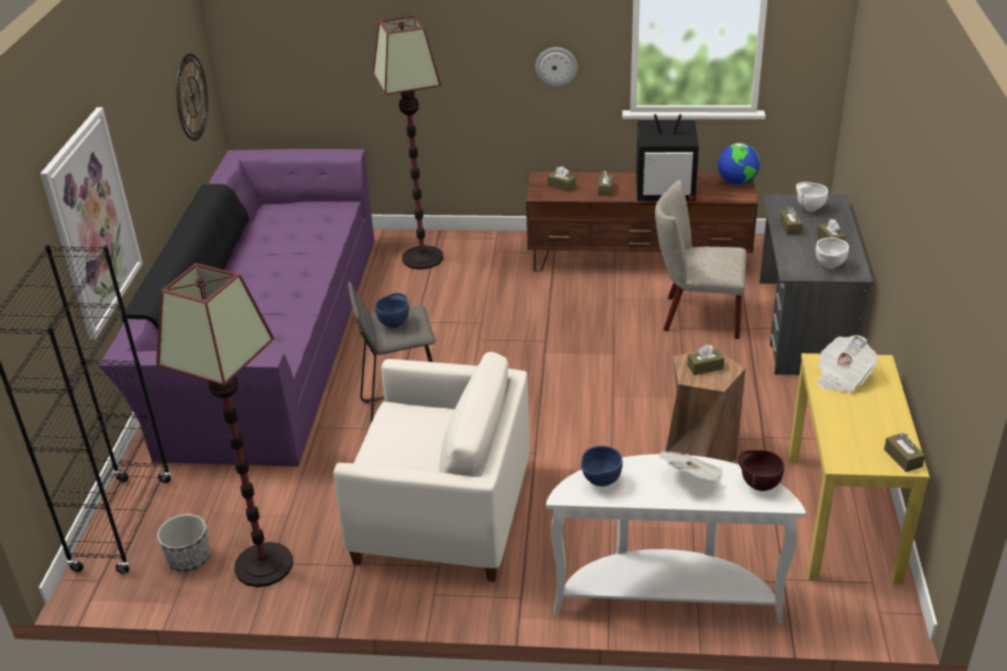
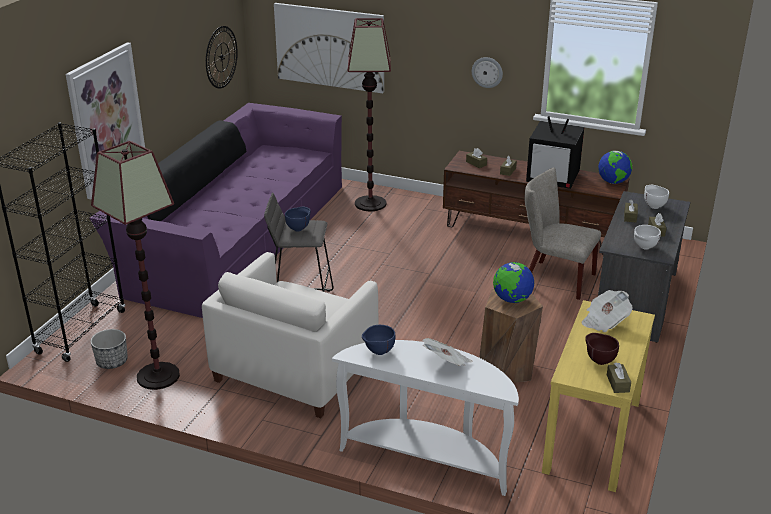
camera: 15 degrees right, 5 degrees down
white armchair [333,352,530,582] -> white armchair turned 90 degrees clockwise [202,252,378,418]
brown tissue box [687,344,724,375] -> globe [493,262,534,303]
brown bowl [738,450,784,491] -> brown bowl moved to [585,333,619,365]
none -> picture [274,3,384,93]

